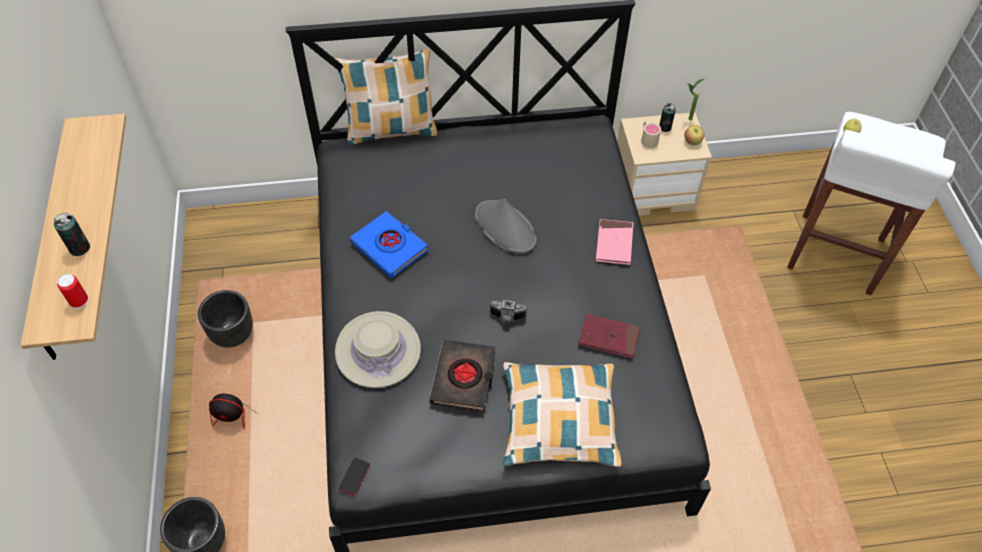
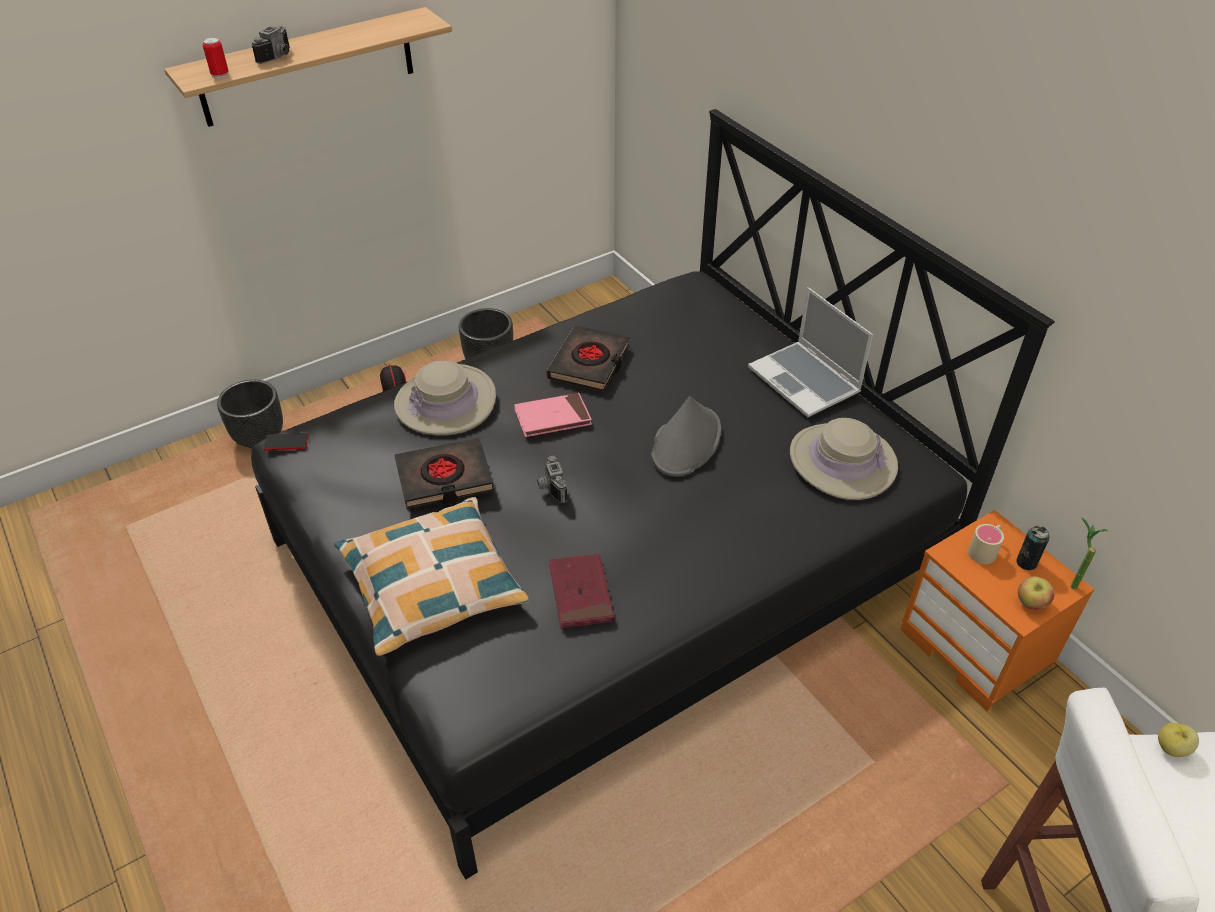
camera: 65 degrees right, 10 degrees down
can [54,213,90,256] -> camera [252,26,290,64]
pillow [335,49,437,146] -> none
blue book [350,211,428,278] -> black book [546,325,630,392]
pink book [596,219,633,265] -> pink book moved to [514,393,592,437]
beige nightstand [617,112,712,216] -> orange nightstand [900,510,1094,712]
none -> laptop [748,287,873,417]
none -> beige hat [790,418,898,500]

